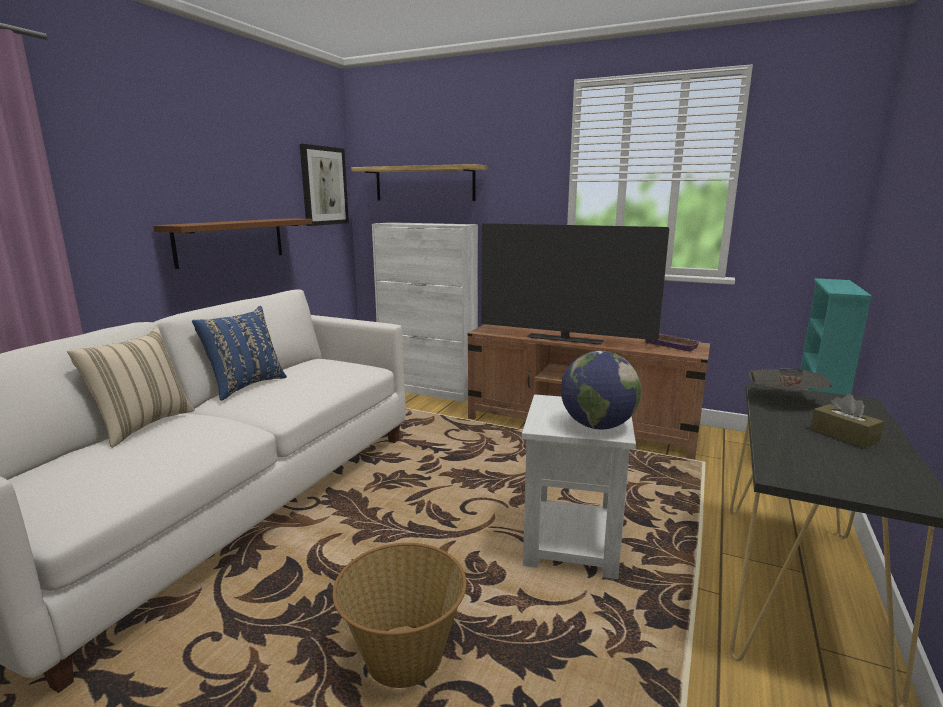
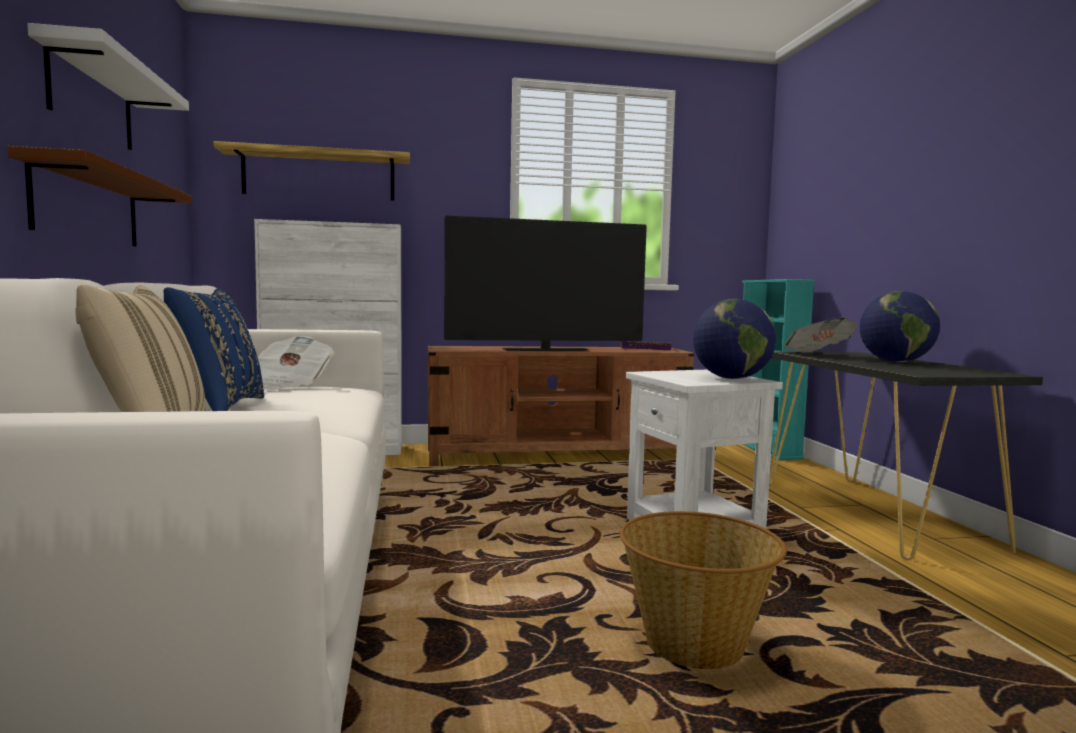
camera: 35 degrees left, 10 degrees down
picture [300,144,349,226] -> none
brown tissue box [810,394,884,448] -> globe [860,291,940,362]
none -> white shelf [27,23,189,150]
none -> newspaper [258,336,334,391]

